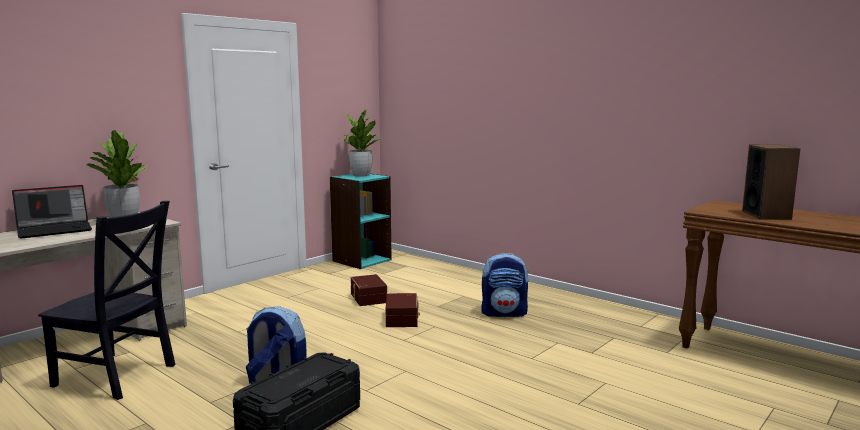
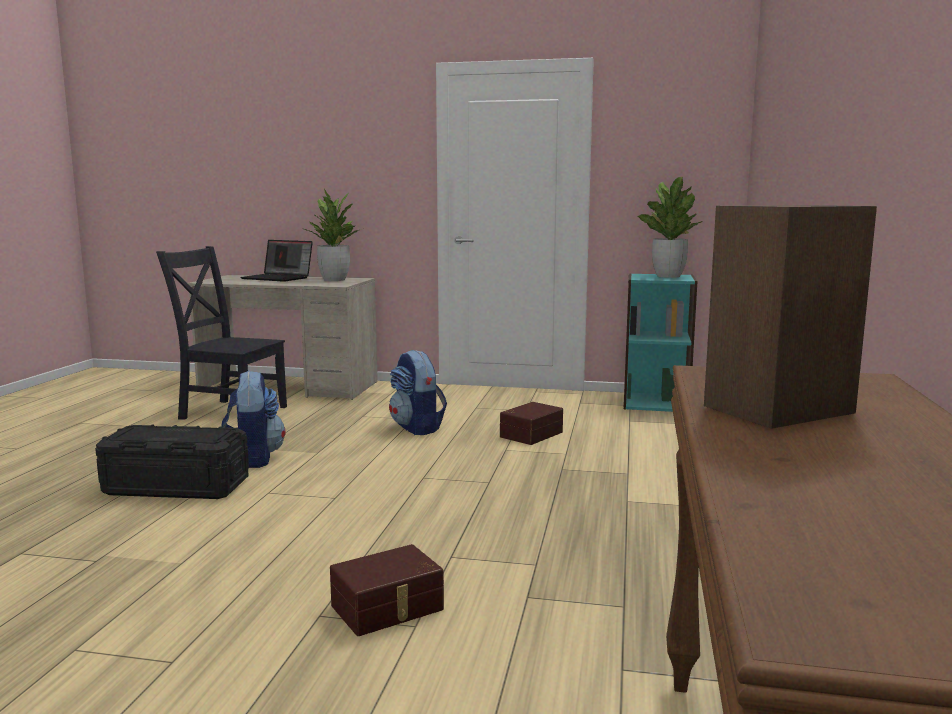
camera: 60 degrees right, 0 degrees up
black chair [38,201,175,400] -> black chair turned 120 degrees clockwise [156,246,287,420]
brown storage box [386,293,420,327] -> brown storage box moved to [330,544,444,636]
backpack [481,253,529,317] -> backpack moved to [389,350,447,435]

